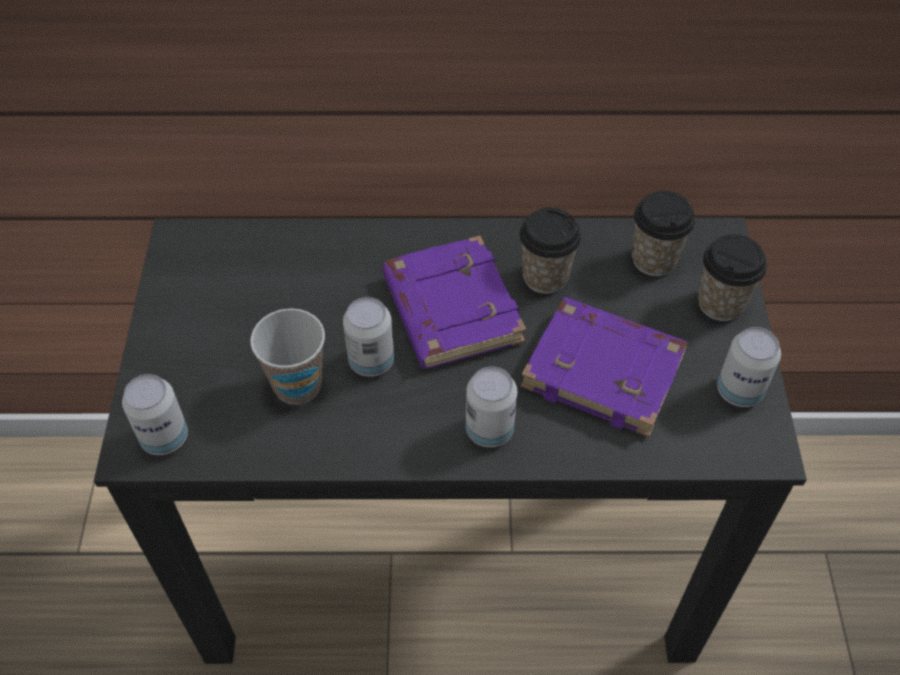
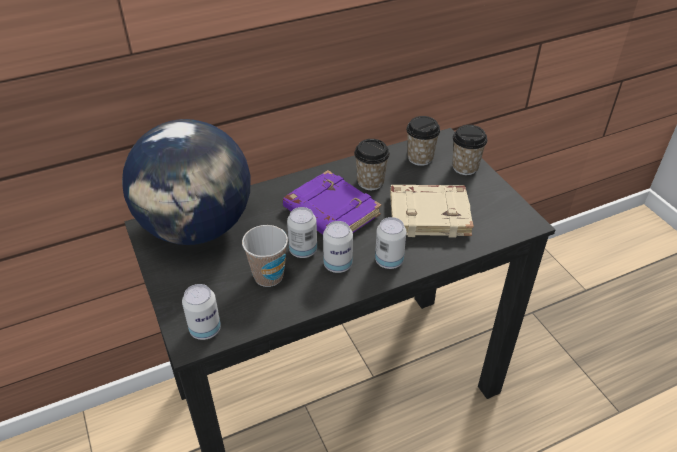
camera: 25 degrees left, 10 degrees down
purple book [521,297,688,437] -> beige book [390,185,474,238]
can [717,327,781,407] -> can moved to [323,221,353,273]
none -> globe [122,119,251,245]

